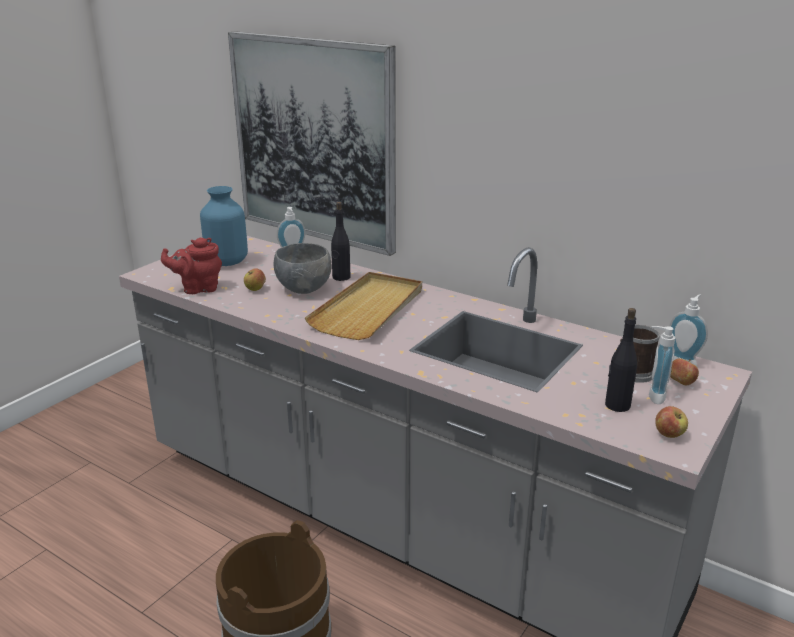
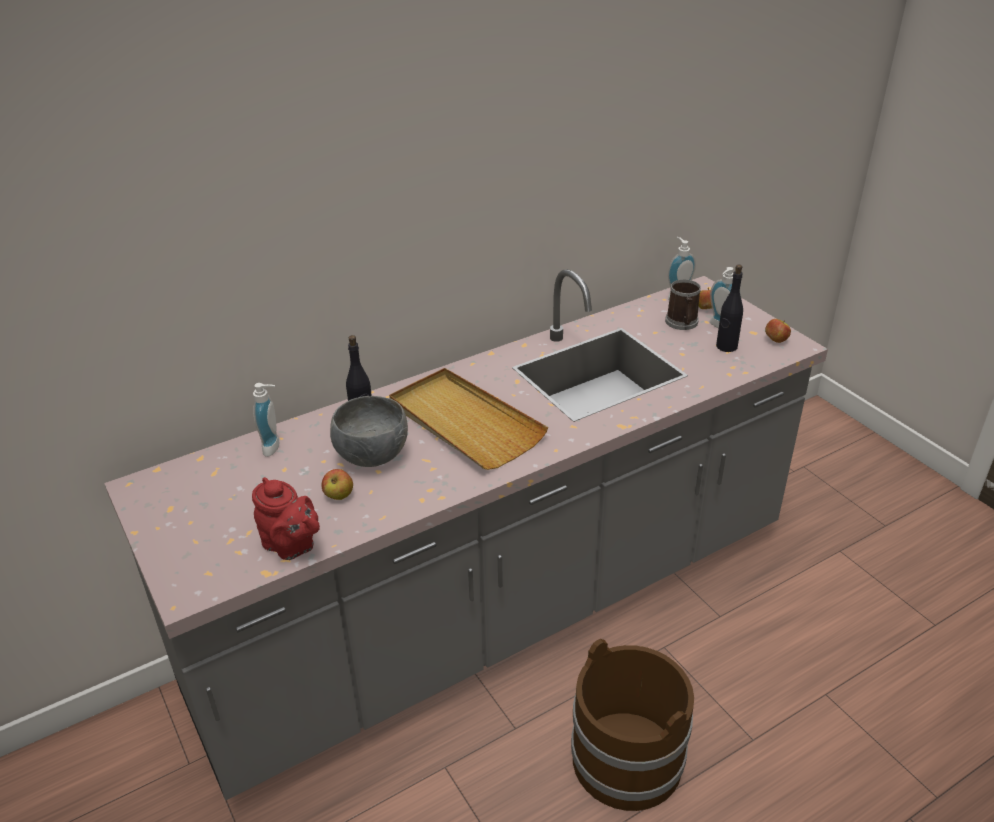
camera: 65 degrees left, 10 degrees up
red teapot [161,238,222,294] -> red teapot turned 60 degrees counterclockwise [252,477,320,560]
blue vase [200,186,248,266] -> none
picture [228,31,396,256] -> none

